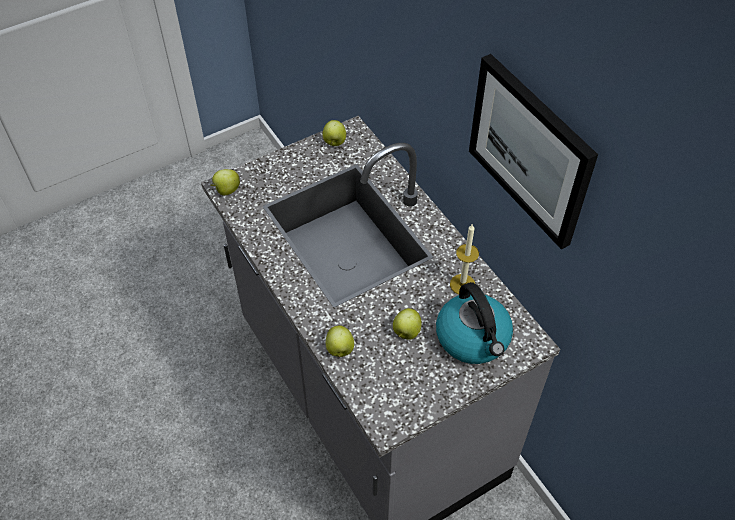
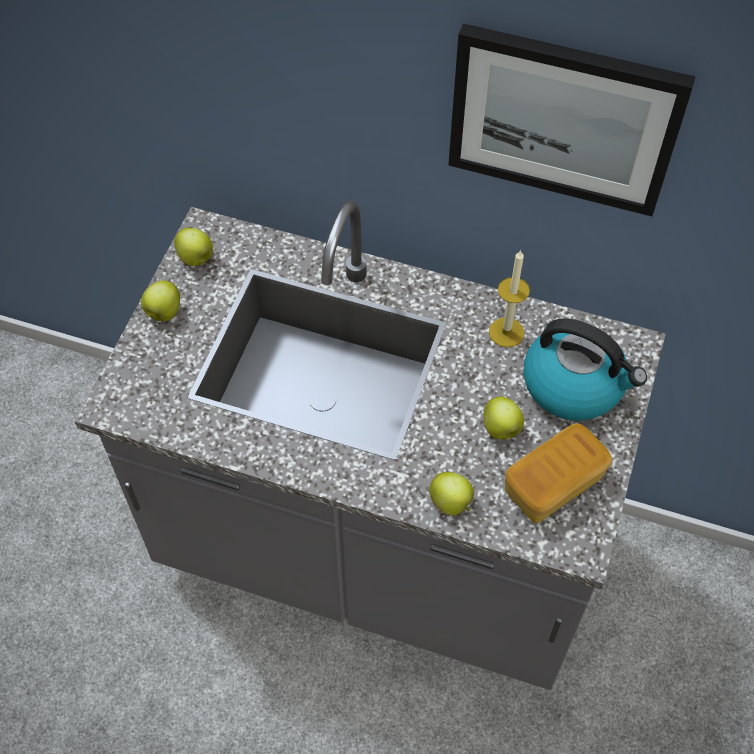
camera: 40 degrees left, 5 degrees up
apple [211,169,240,195] -> apple moved to [141,280,180,321]
none -> bread [505,423,612,523]

